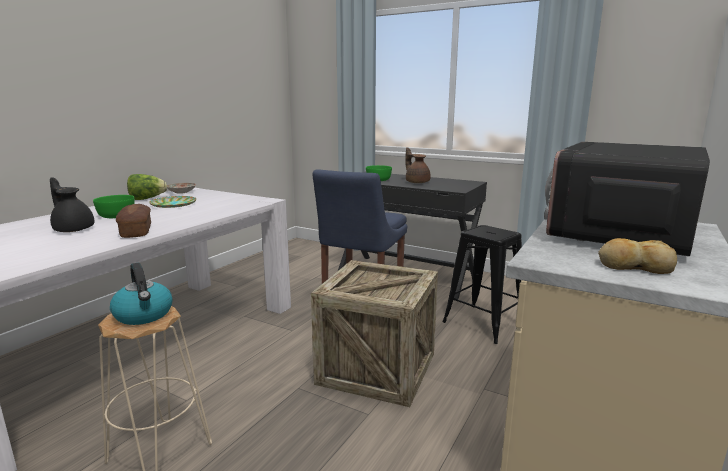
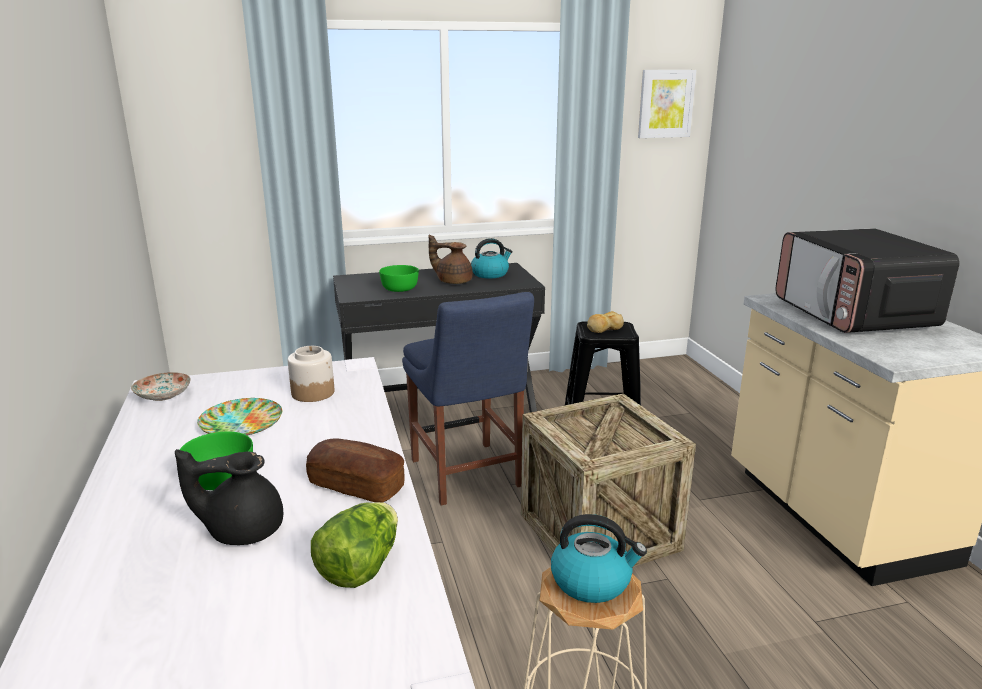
camera: 45 degrees left, 5 degrees up
lettuce [127,174,167,200] -> lettuce moved to [311,502,398,588]
bread [598,238,677,274] -> bread moved to [587,311,624,333]
none -> jar [288,346,334,402]
none -> kettle [471,238,513,279]
none -> picture [638,70,696,138]

